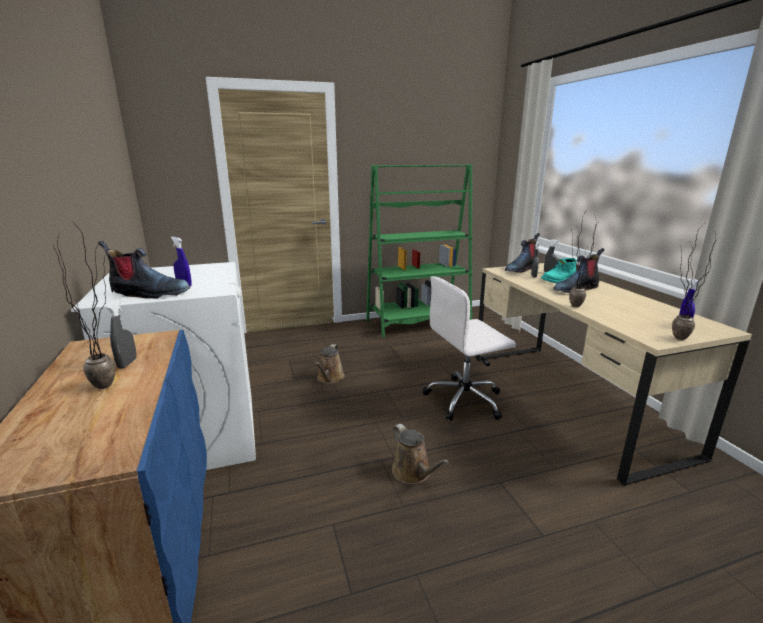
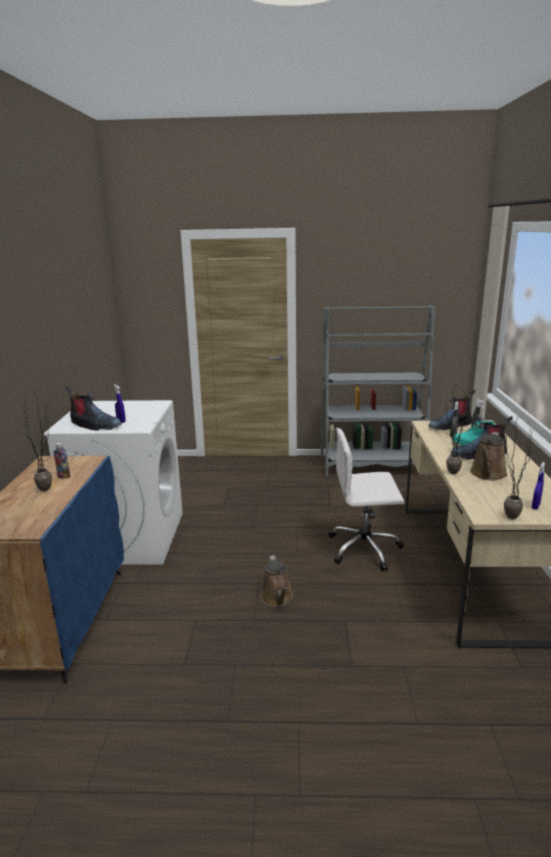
camera: 20 degrees right, 0 degrees up
grey spray bottle [107,298,137,369] -> bottle [54,443,70,478]
brown watering can [315,344,345,384] -> brown watering can moved to [470,432,507,480]
green bookcase [366,164,473,338] -> grey bookcase [321,306,435,477]

